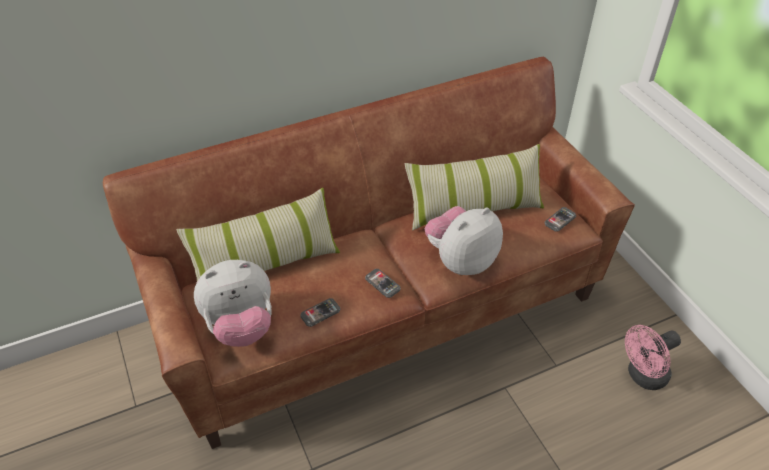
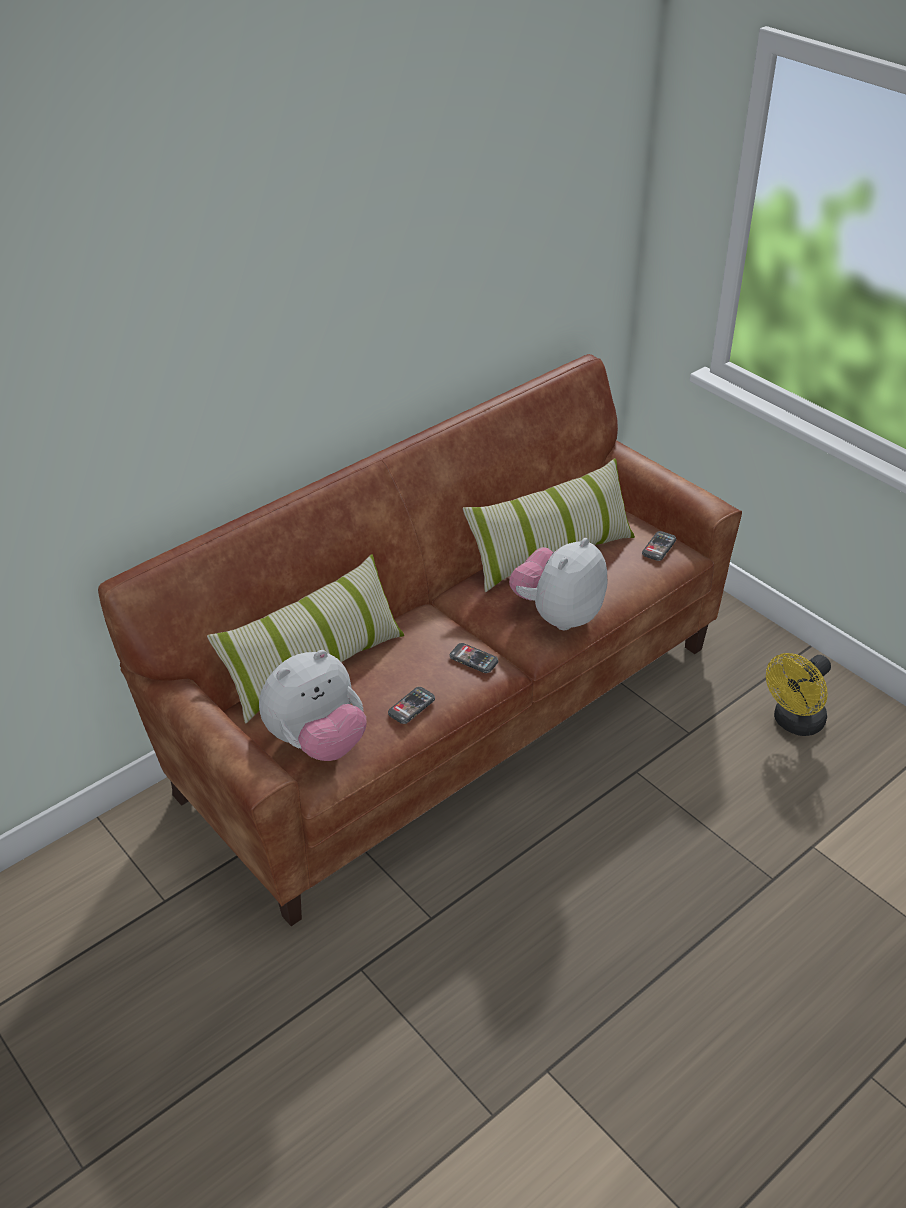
camera: 15 degrees left, 5 degrees down
pink fan [625,325,681,390] -> yellow fan [766,653,831,736]

